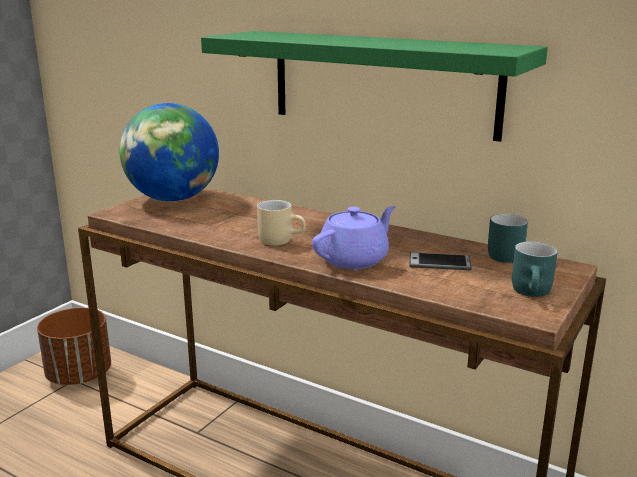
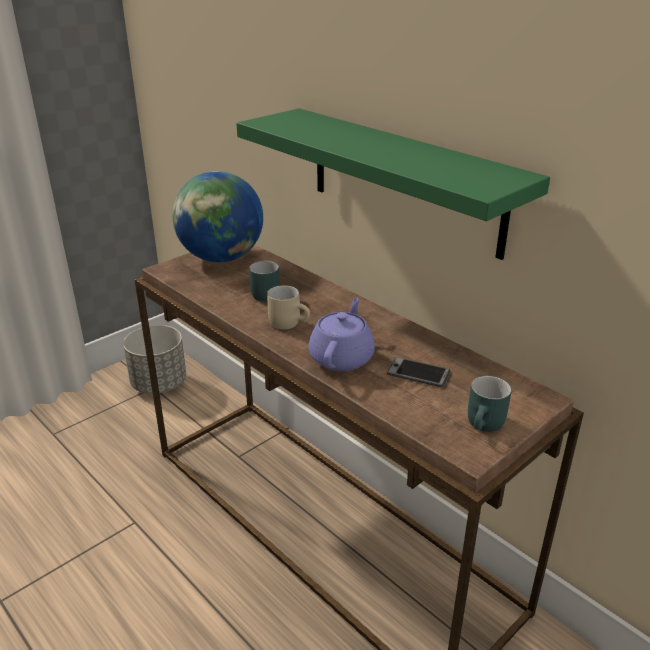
camera: 15 degrees right, 10 degrees up
brown planter [37,308,111,385] -> grey planter [123,325,186,394]
purple teapot [312,206,395,269] -> purple teapot turned 45 degrees counterclockwise [309,298,375,371]
turquoise mug [488,214,528,263] -> turquoise mug moved to [249,261,280,302]

